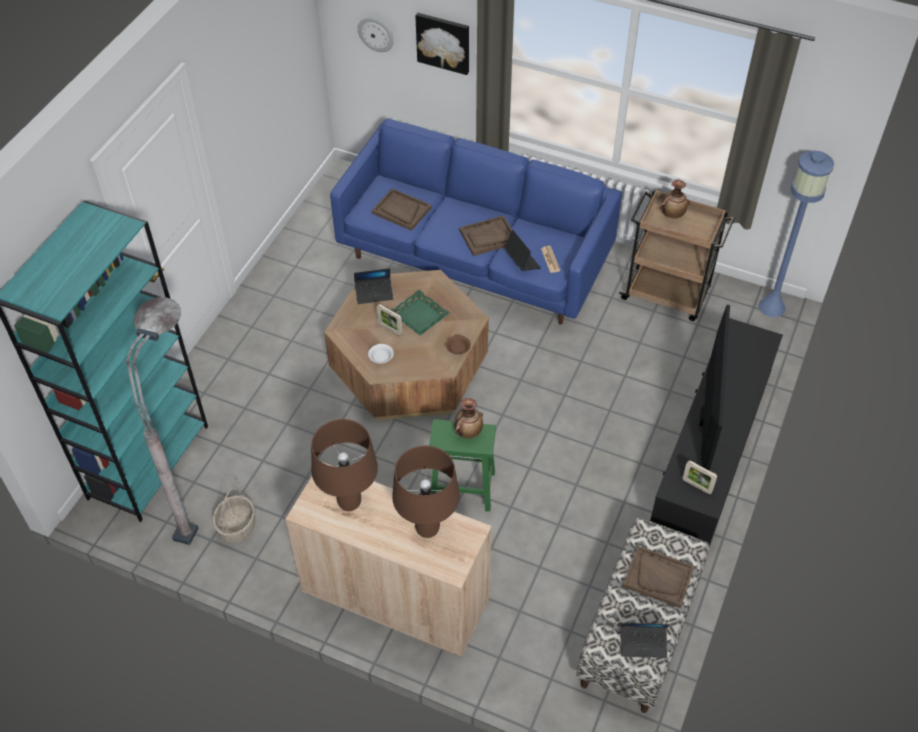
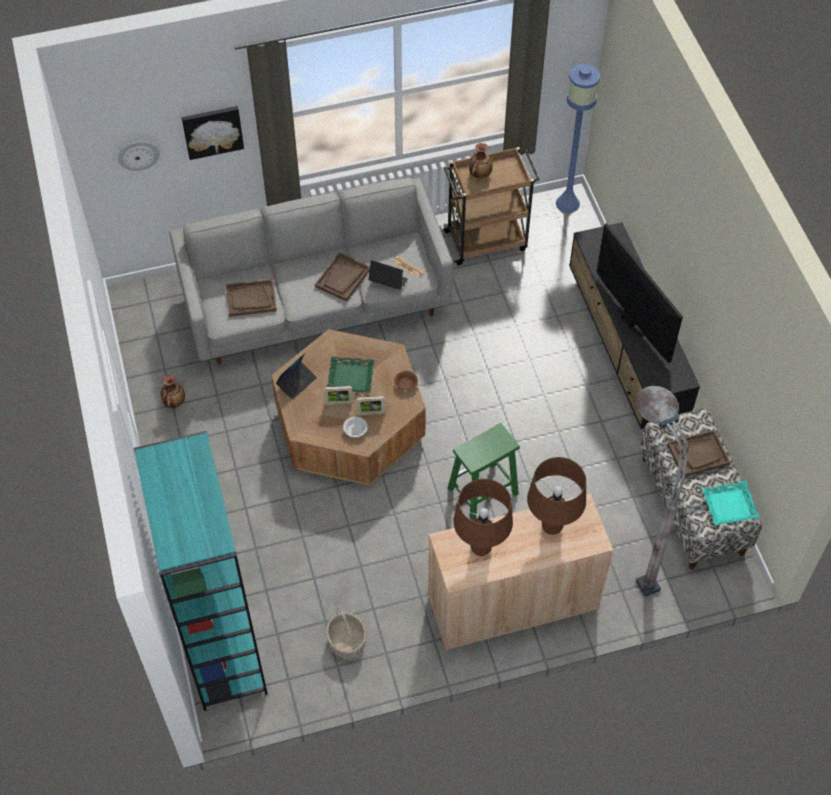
camera: 40 degrees left, 5 degrees up
grey floor lamp [126,297,198,545] -> grey floor lamp moved to [636,386,689,597]
blue sofa [330,118,622,325] -> grey sofa [169,177,453,365]
vase [454,398,483,438] -> vase moved to [161,375,185,408]
laptop [621,623,671,658] -> turquoise tray [702,481,760,525]
picture frame [683,460,717,494] -> picture frame moved to [356,396,385,415]

